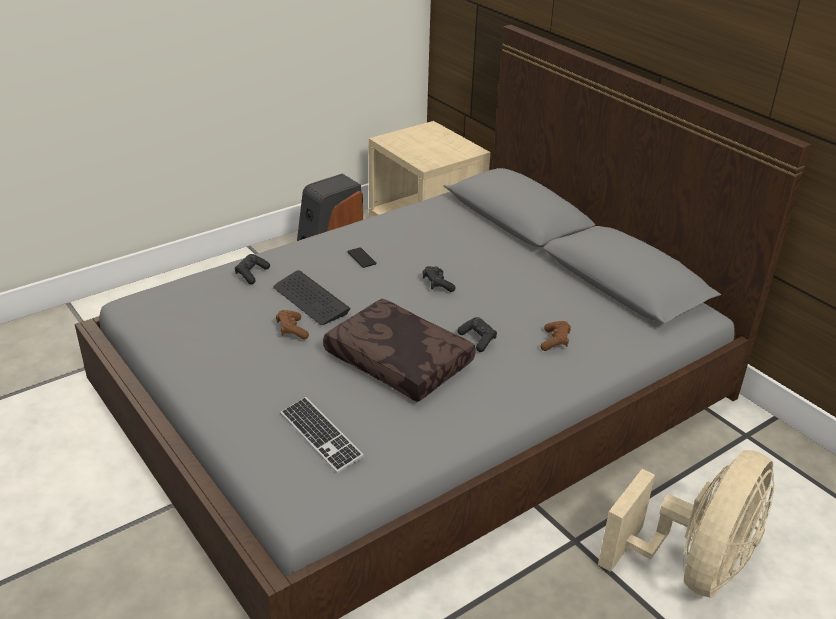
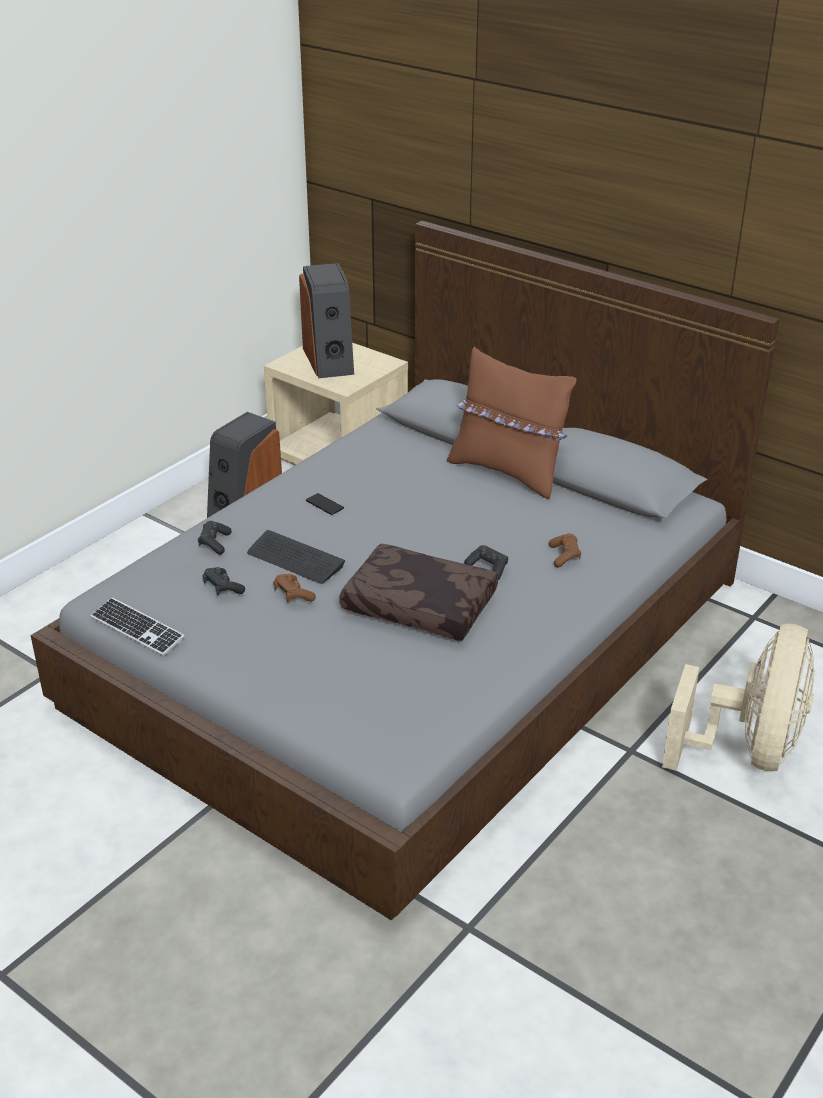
camera: 15 degrees left, 0 degrees up
keyboard [281,397,364,473] -> keyboard moved to [90,597,185,656]
black game controller [423,266,455,292] -> black game controller moved to [203,567,245,595]
none -> speaker [299,263,354,378]
none -> brown pillow [447,347,576,499]

